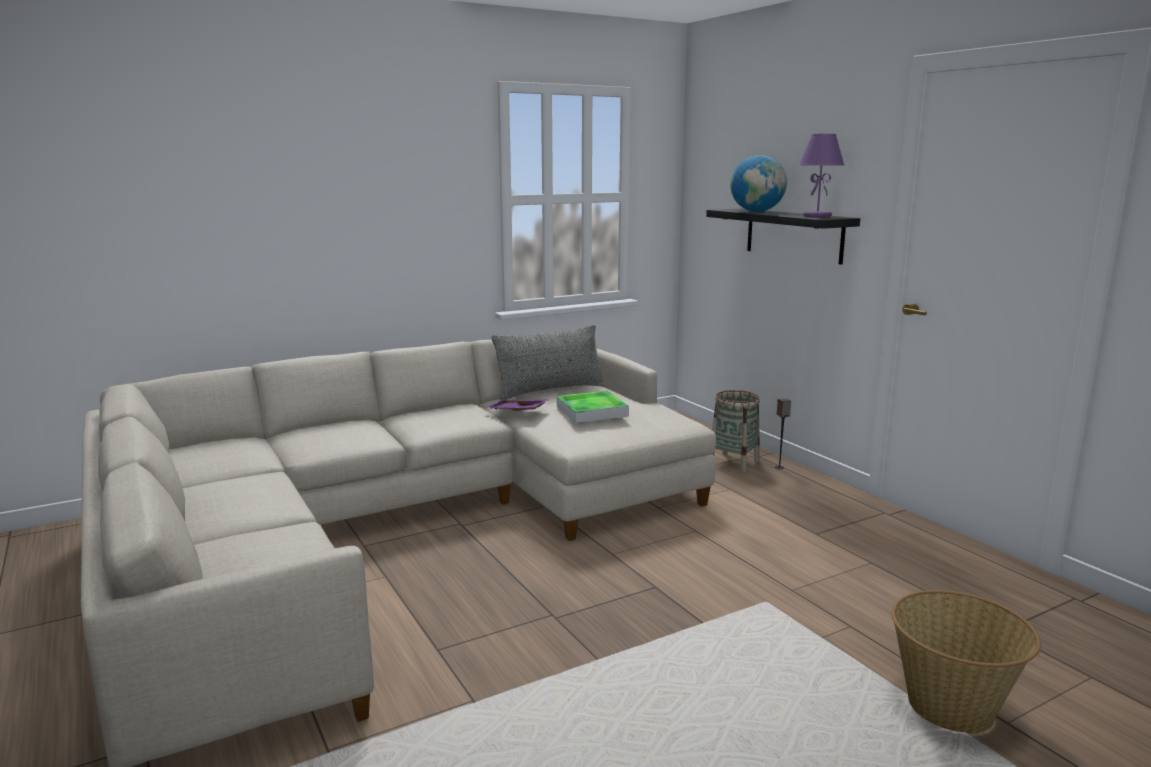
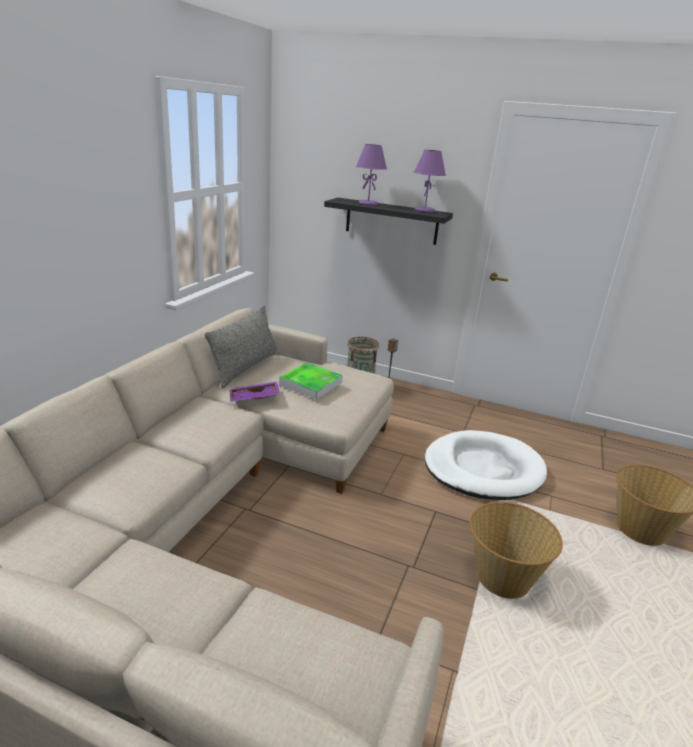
camera: 40 degrees left, 10 degrees up
globe [730,155,787,212] -> purple table lamp [356,144,387,206]
none -> white dog bed [425,430,547,500]
none -> basket [470,502,563,599]

